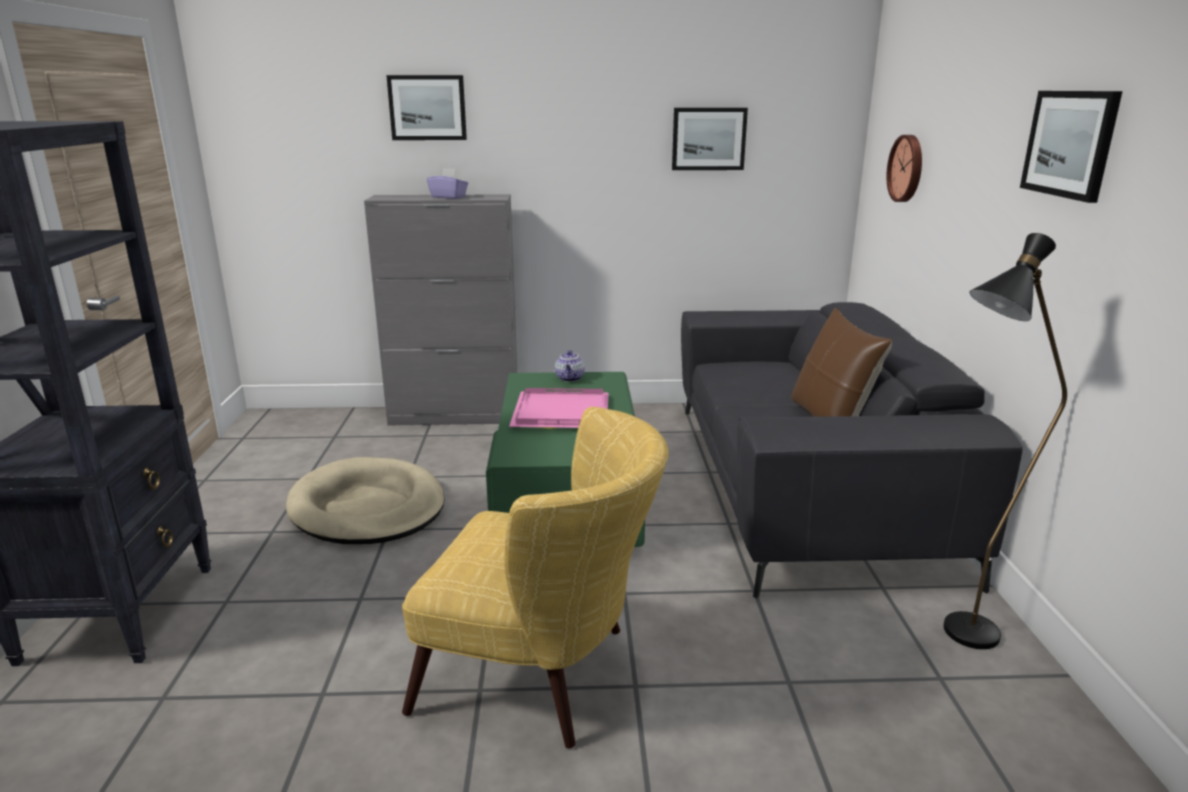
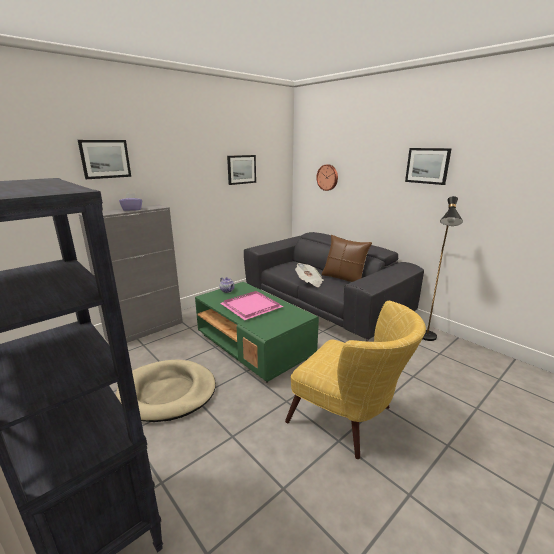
camera: 40 degrees left, 0 degrees up
yellow armchair [402,407,668,748] -> yellow armchair turned 60 degrees clockwise [285,301,426,459]
none -> newspaper [295,263,324,287]

